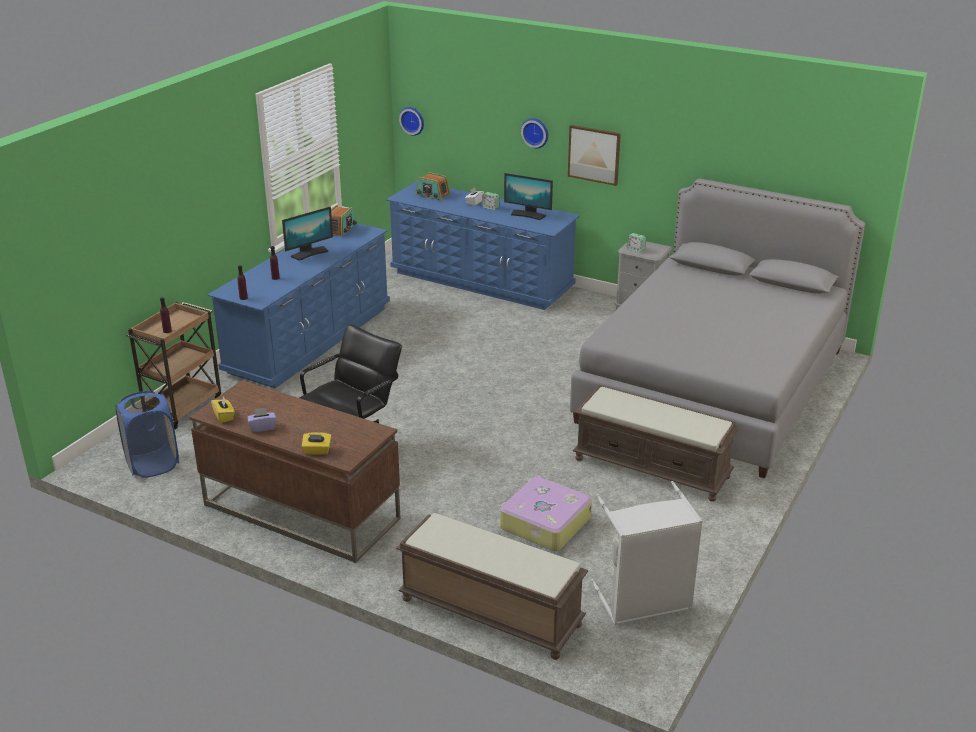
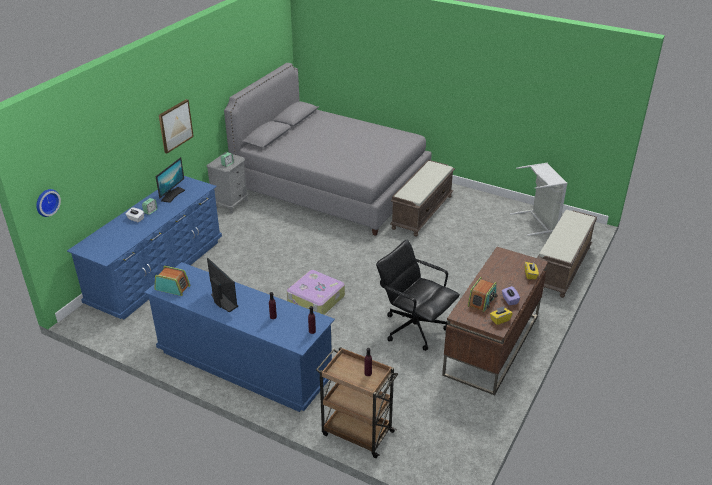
camera: 90 degrees left, 5 degrees up
blue laundry basket [115,391,179,478] -> none
radio [415,172,450,200] -> radio moved to [468,277,498,312]
suitcase [500,477,592,551] -> suitcase moved to [287,270,345,315]
wall clock [521,118,548,148] -> none

